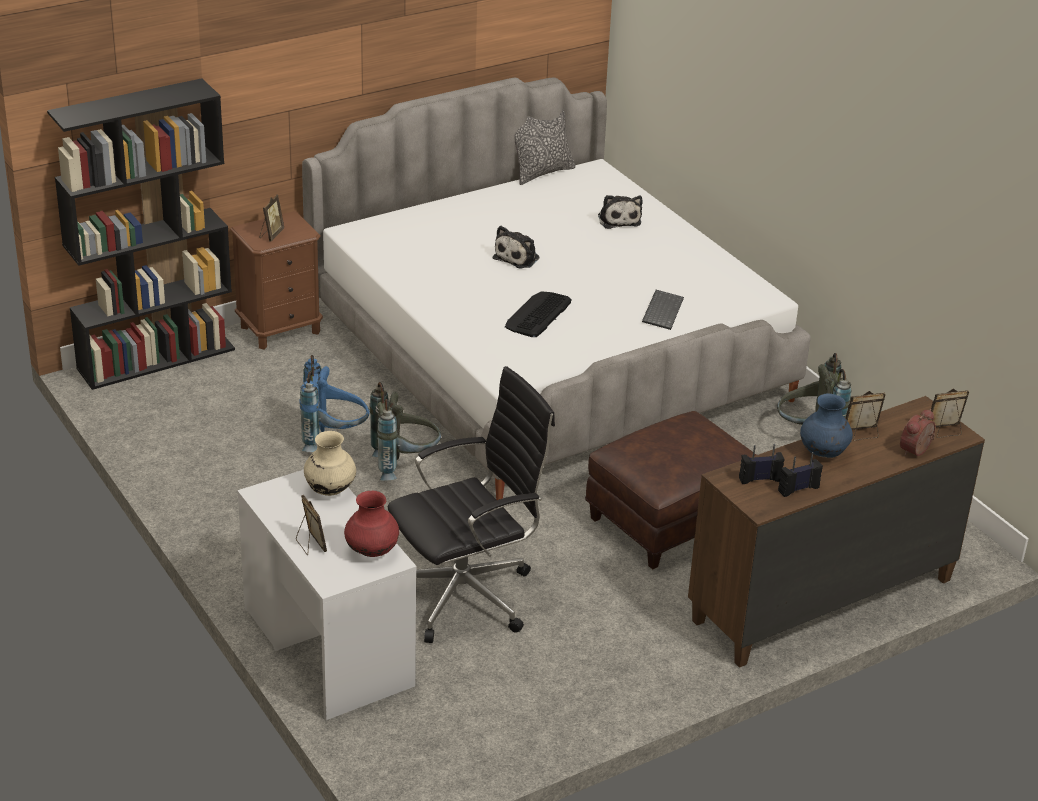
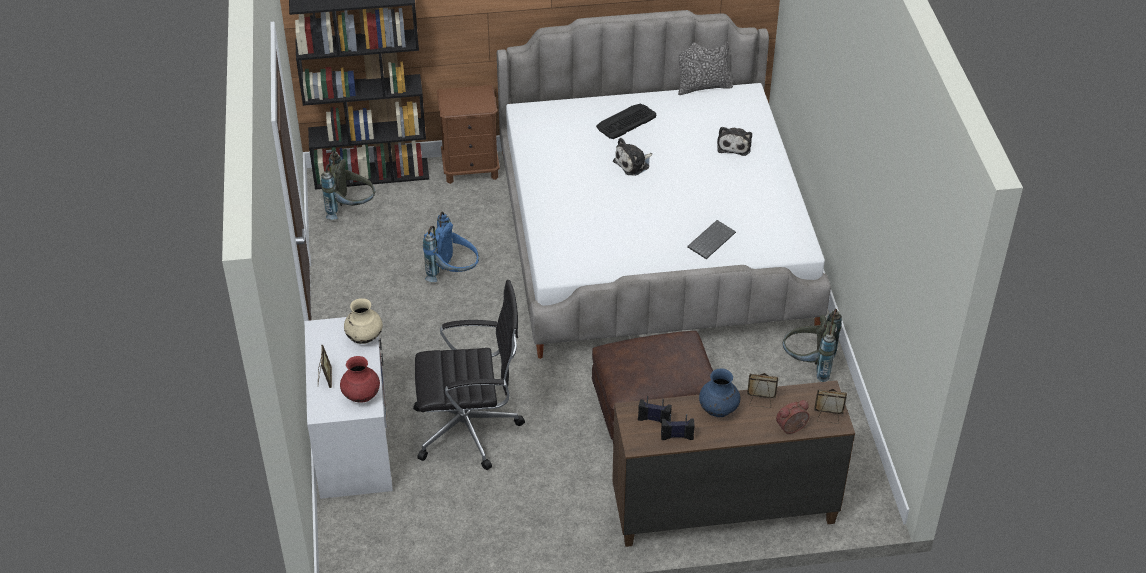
camera: 25 degrees right, 10 degrees up
picture frame [259,195,284,242] -> none
grey backpack [369,382,441,481] -> grey backpack moved to [321,150,375,220]
keyboard [505,291,572,337] -> keyboard moved to [596,104,657,139]

